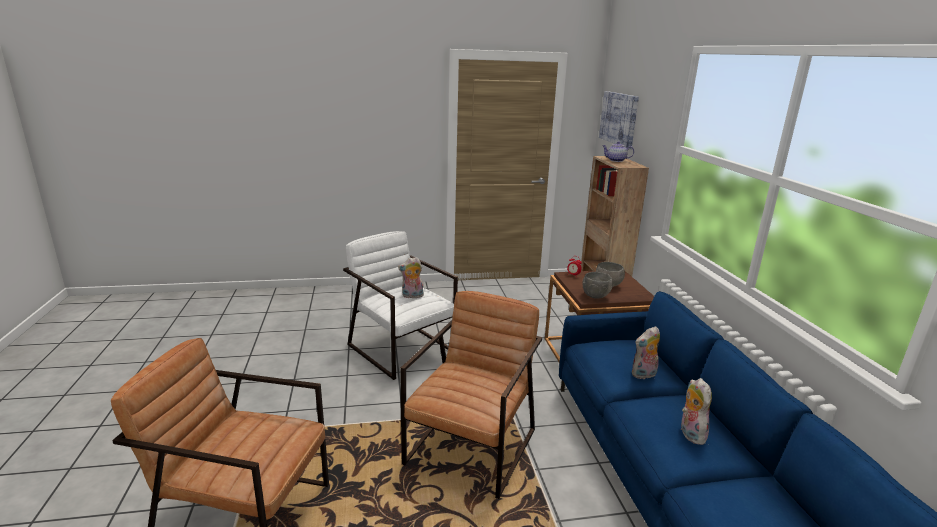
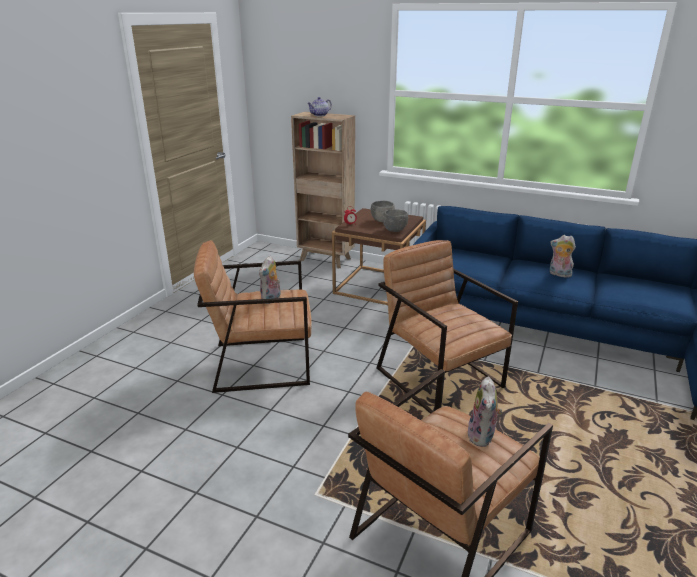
camera: 55 degrees left, 5 degrees up
white armchair [343,231,458,380] -> brown armchair [194,240,312,393]
picture [599,91,639,149] -> none
plush toy [631,326,660,380] -> plush toy moved to [467,377,503,447]

